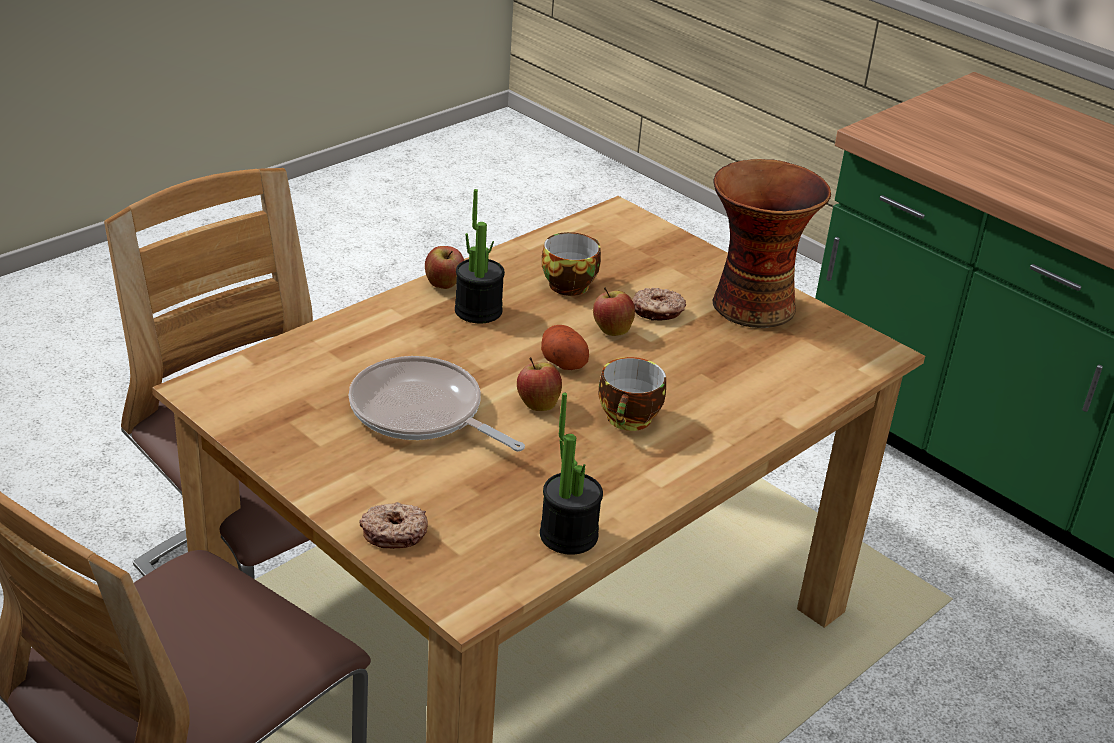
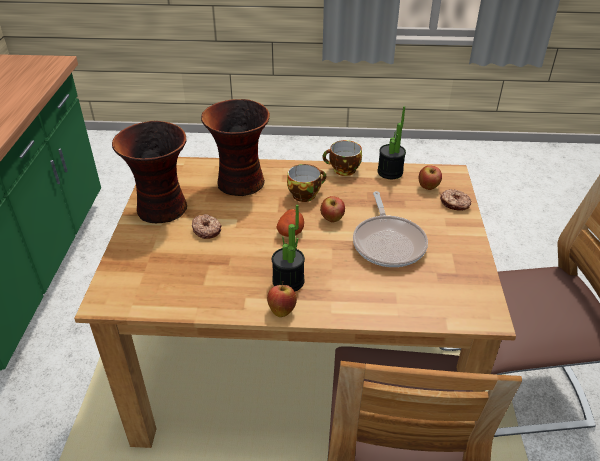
camera: 130 degrees left, 5 degrees up
cup [542,232,601,296] -> cup moved to [322,140,362,176]
apple [593,287,635,336] -> apple moved to [419,165,442,190]
none -> vase [201,99,270,196]

